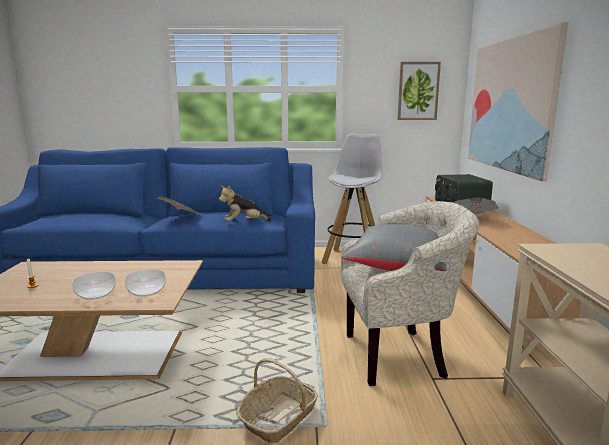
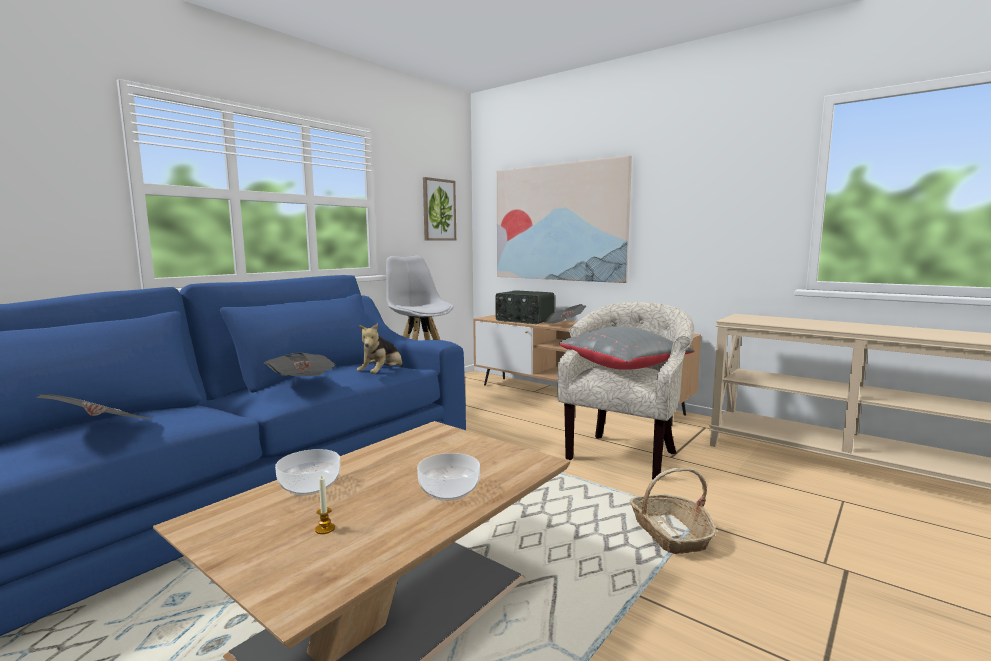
camera: 50 degrees left, 5 degrees down
bowl [125,269,166,297] -> bowl moved to [275,449,340,495]
none -> newspaper [36,394,155,419]

